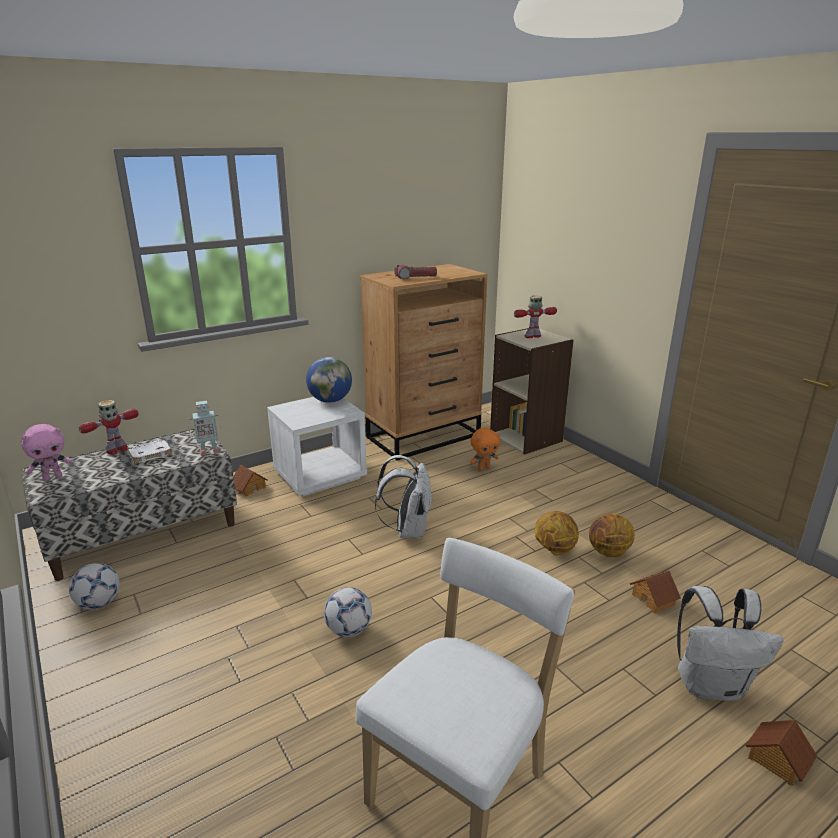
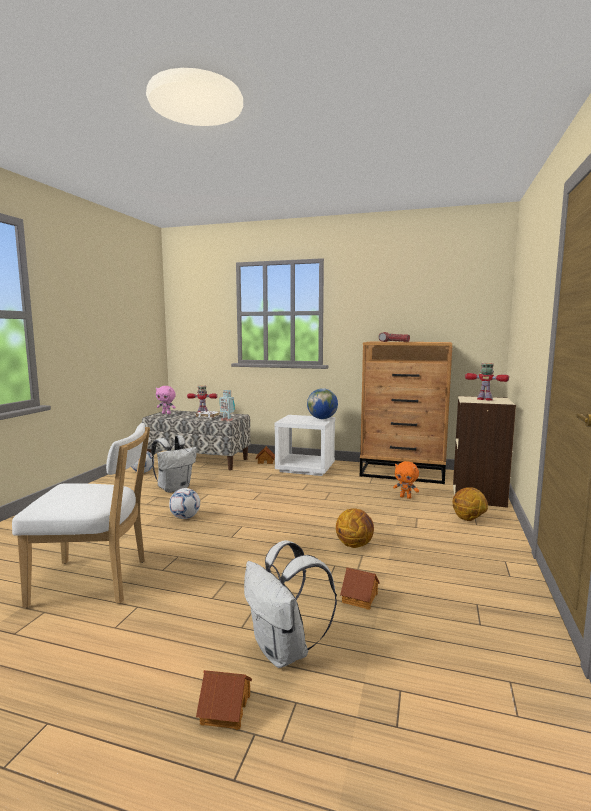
camera: 50 degrees right, 15 degrees down
white backpack [375,455,433,539] -> white backpack moved to [151,435,197,493]
basketball [589,513,635,557] -> basketball moved to [453,487,488,521]

